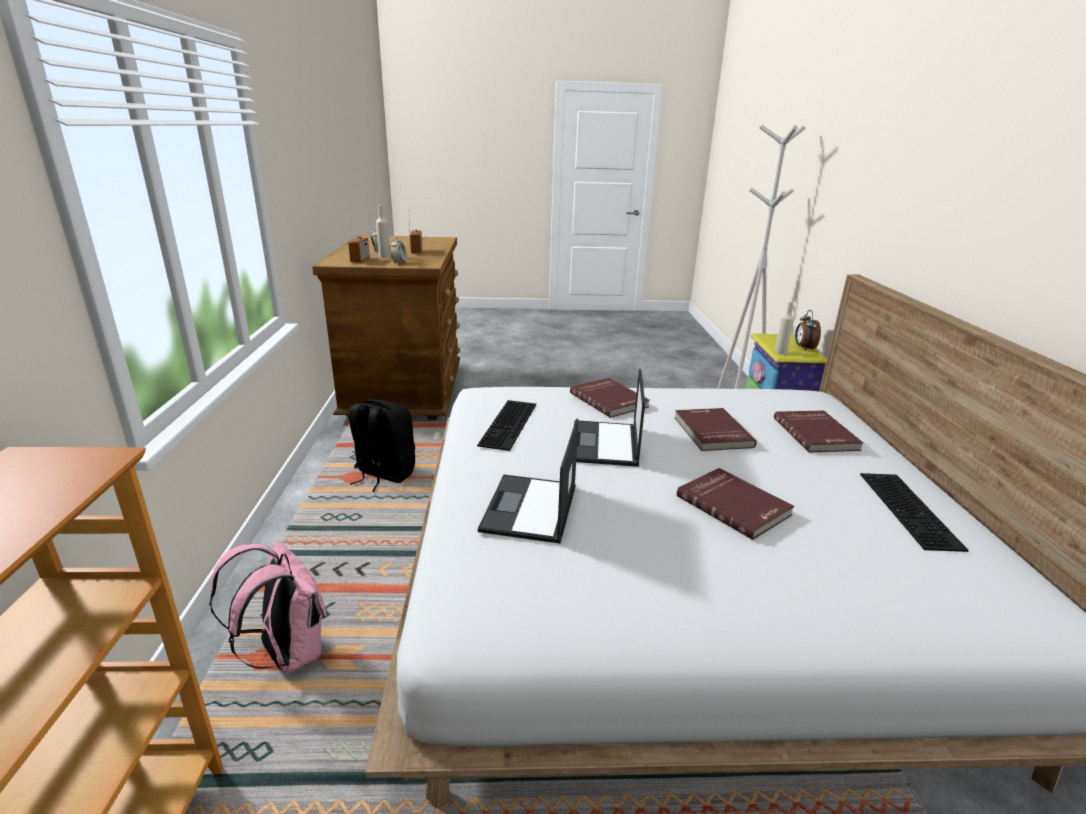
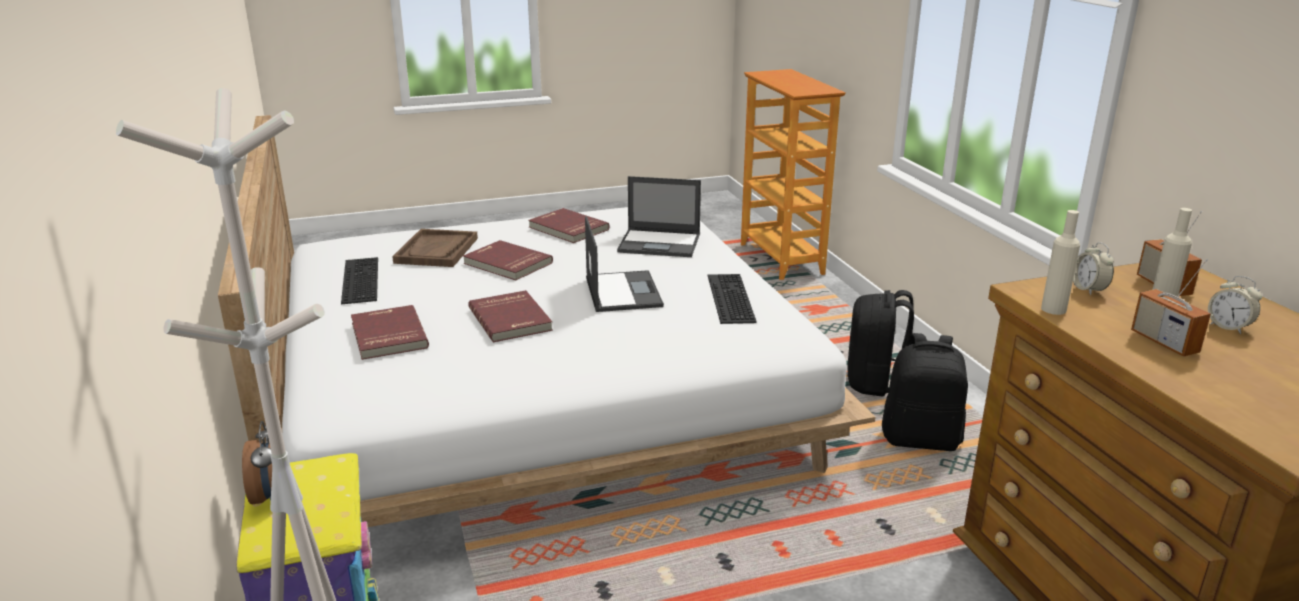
camera: 165 degrees right, 0 degrees up
pink backpack [210,541,326,674] -> none
laptop [478,418,578,544] -> laptop turned 105 degrees clockwise [617,176,701,257]
red book [570,378,650,418] -> red book moved to [528,208,609,243]
beige bottle [775,301,794,355] -> beige bottle moved to [1041,210,1080,315]
none -> brown tray [392,229,478,267]
none -> black backpack [847,290,914,396]

